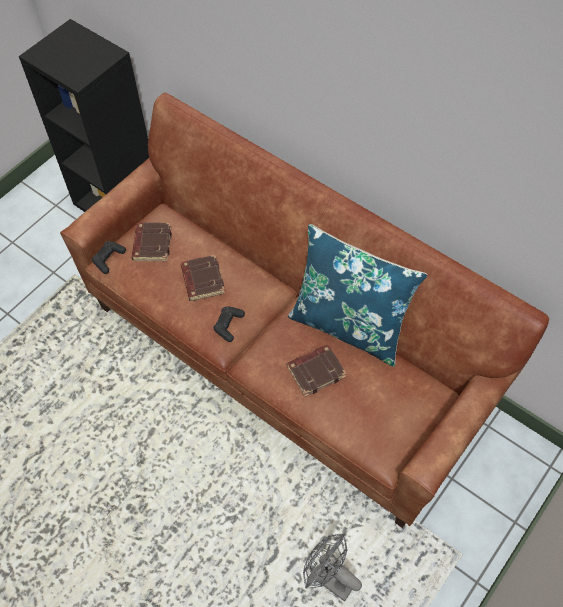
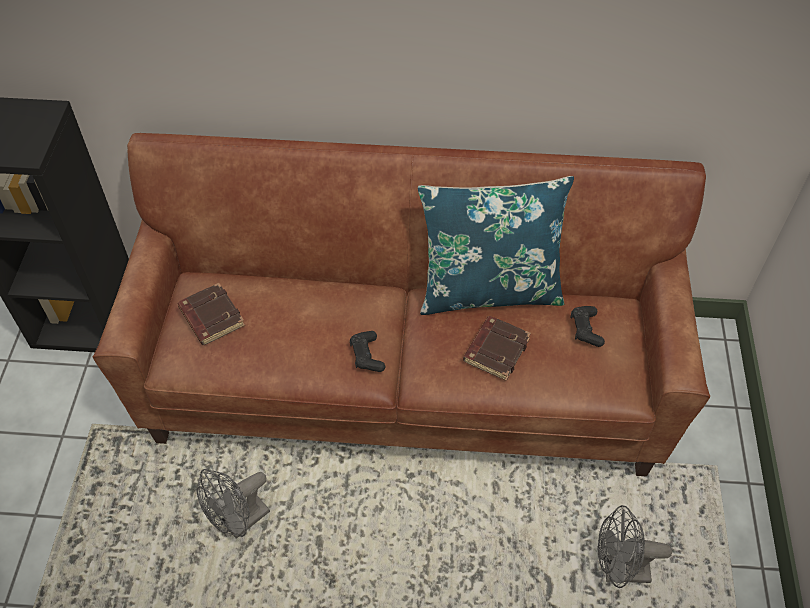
camera: 35 degrees left, 5 degrees down
black game controller [92,241,126,274] -> black game controller moved to [571,306,605,347]
brown book [180,255,225,301] -> none
none -> grey fan [197,469,270,539]

